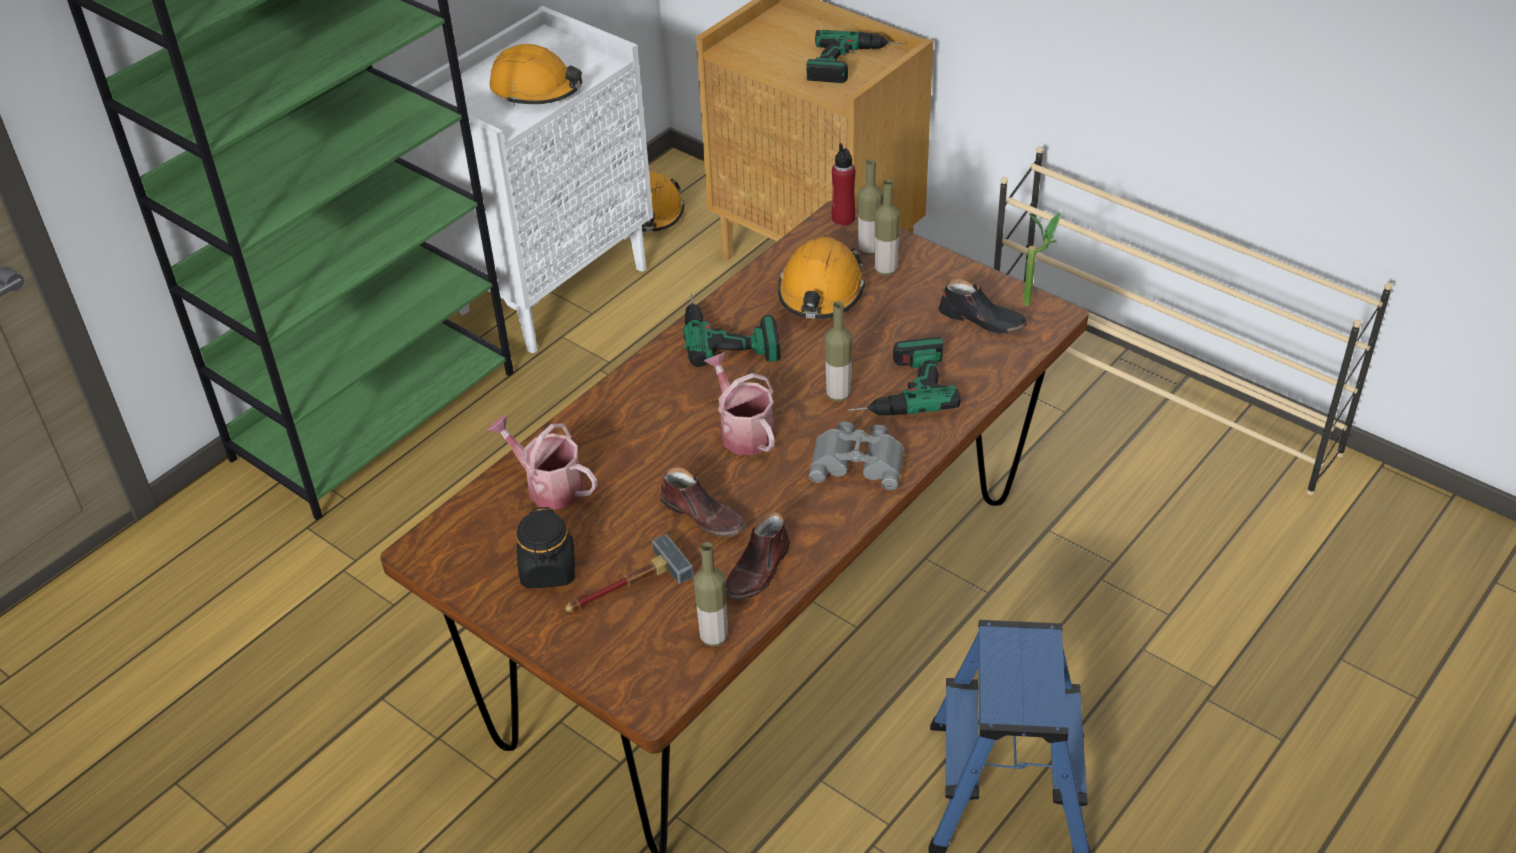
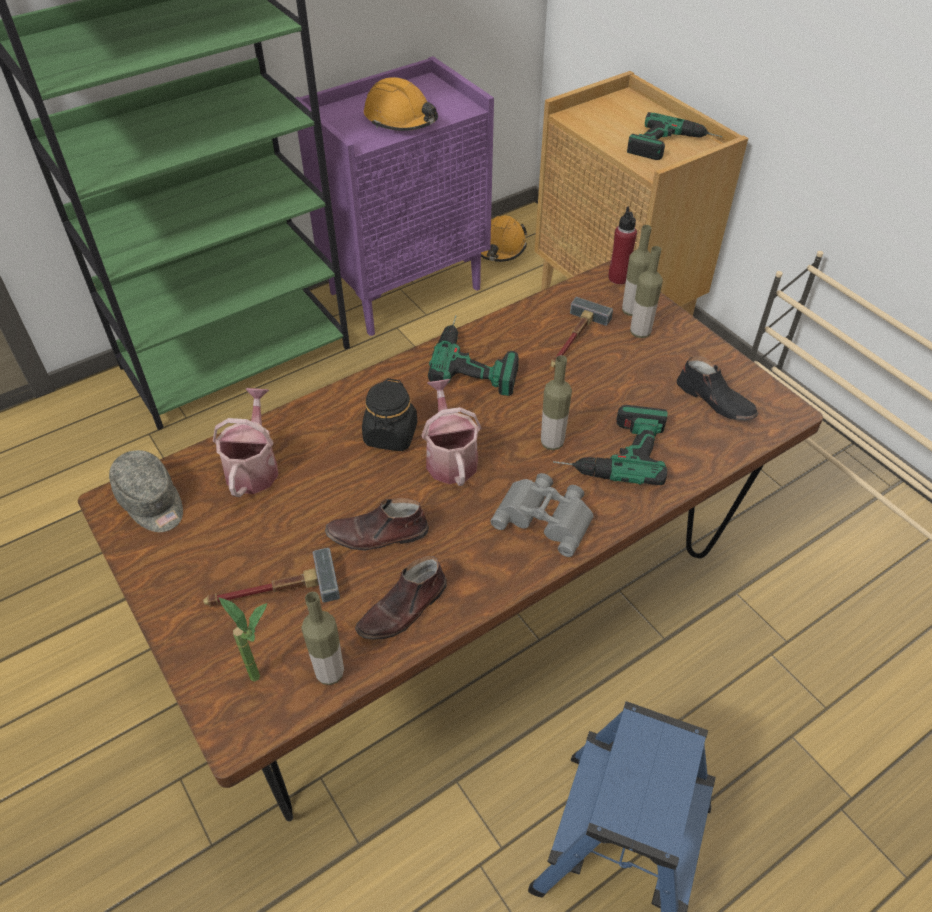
camera: 15 degrees right, 5 degrees up
white cabinet [411,6,653,353] -> purple cabinet [295,56,494,336]
watering can [487,415,597,510] -> watering can turned 45 degrees clockwise [213,388,278,497]
black jar [516,507,575,588] -> black jar moved to [362,378,417,451]
brown shoe [660,467,746,537] -> brown shoe turned 120 degrees clockwise [325,498,429,551]
orange hard hat [778,237,865,319] -> hammer [551,297,613,367]
potted plant [1023,212,1060,306] -> potted plant moved to [219,598,267,682]
none -> grey cap [109,450,183,532]

